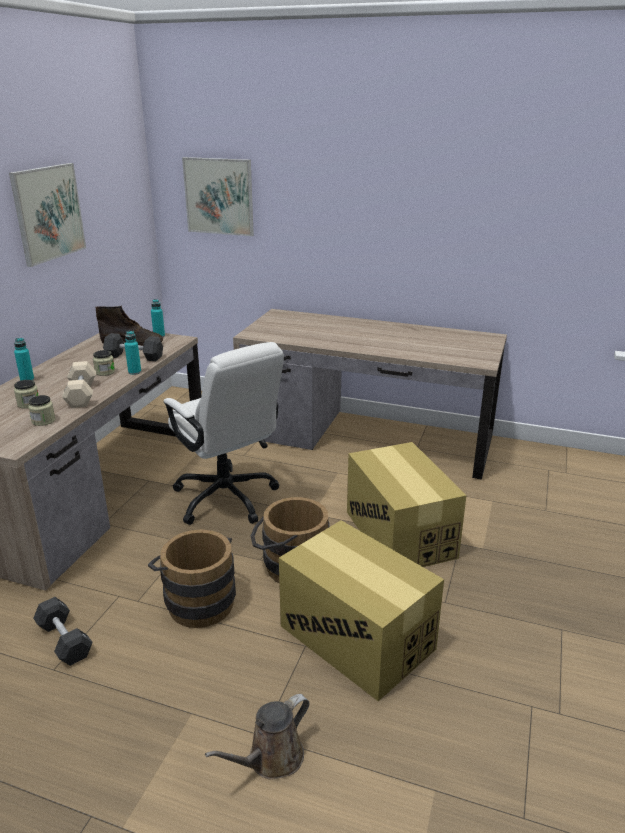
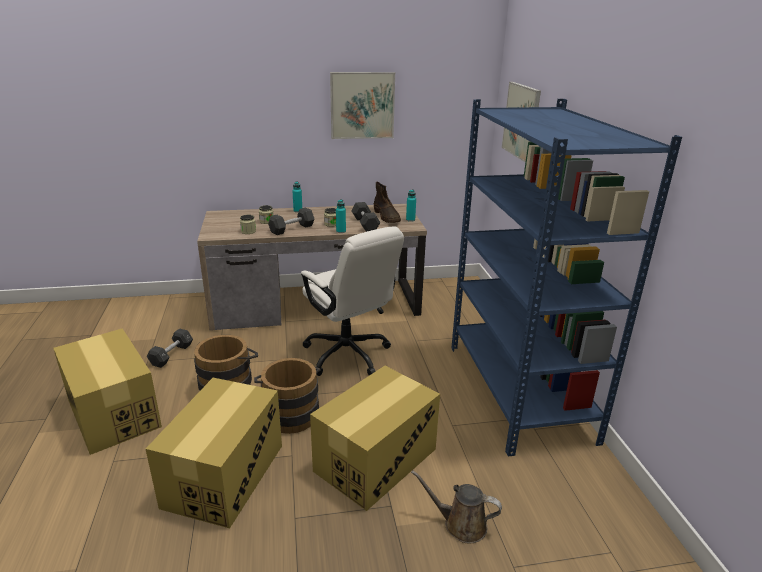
camera: 60 degrees right, 0 degrees up
beige dumbbell [62,361,96,408] -> black dumbbell [268,208,314,235]
white office chair [164,342,284,525] -> white office chair turned 60 degrees counterclockwise [301,226,404,376]
brown watering can [205,694,309,780] -> brown watering can moved to [411,470,502,544]
brown desk [233,309,507,480] -> blue bookcase [451,99,682,456]
none -> cardboard box [53,328,162,455]

